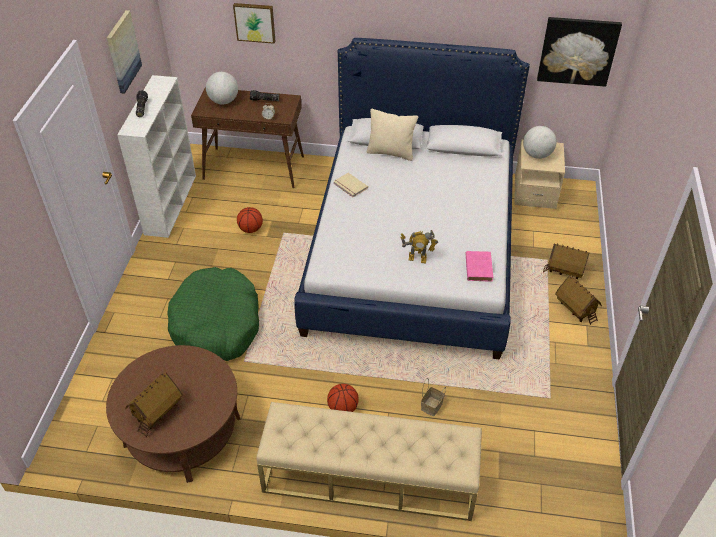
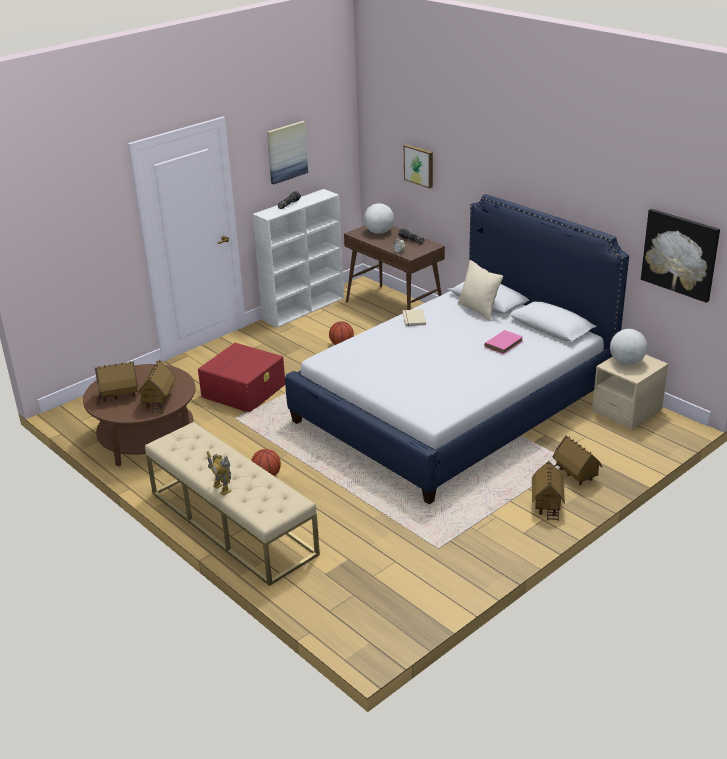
camera: 40 degrees right, 15 degrees down
green dog bed [168,267,259,361] -> red storage box [198,343,285,412]
toy robot [401,230,438,263] -> toy robot moved to [206,451,231,496]
basket [421,378,446,416] -> none
pink book [466,251,493,282] -> pink book moved to [484,330,523,354]
none -> toy house [137,360,176,414]

